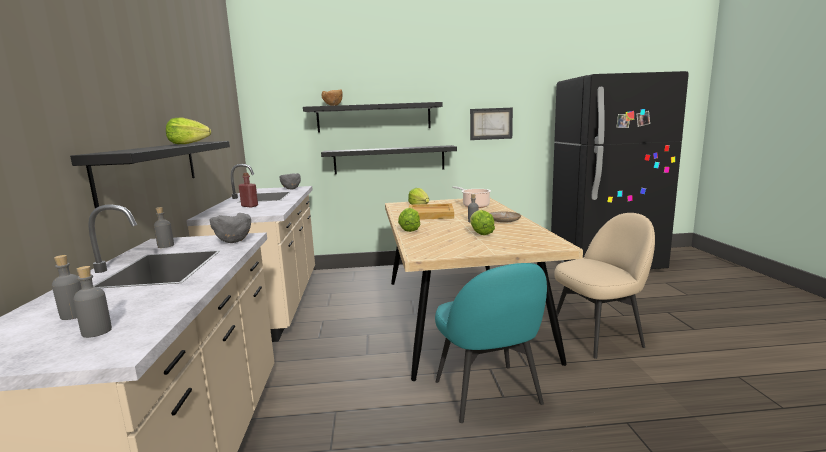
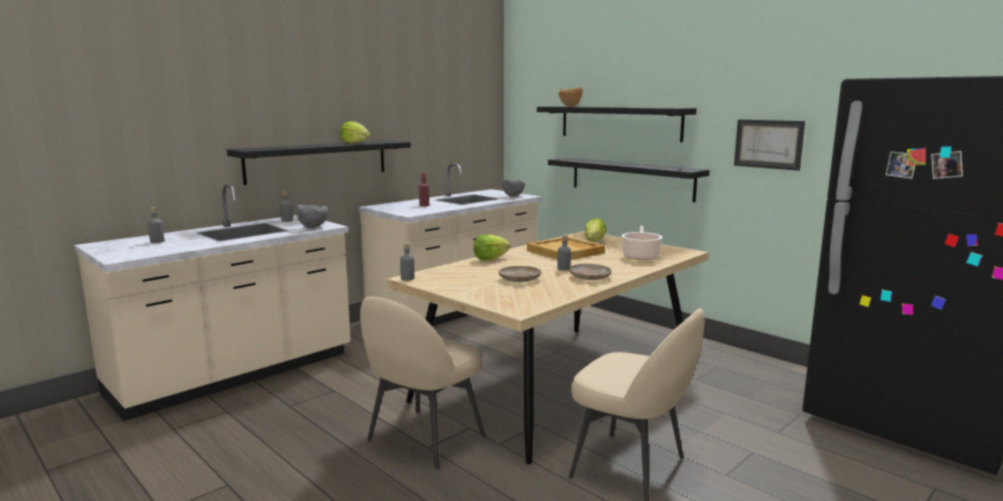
camera: 50 degrees right, 0 degrees up
grey bottle [73,266,112,338] -> grey bottle moved to [400,243,415,281]
turquoise chair [435,263,547,423] -> beige chair [360,296,485,470]
lettuce [470,210,495,235] -> beige plate [499,266,541,282]

